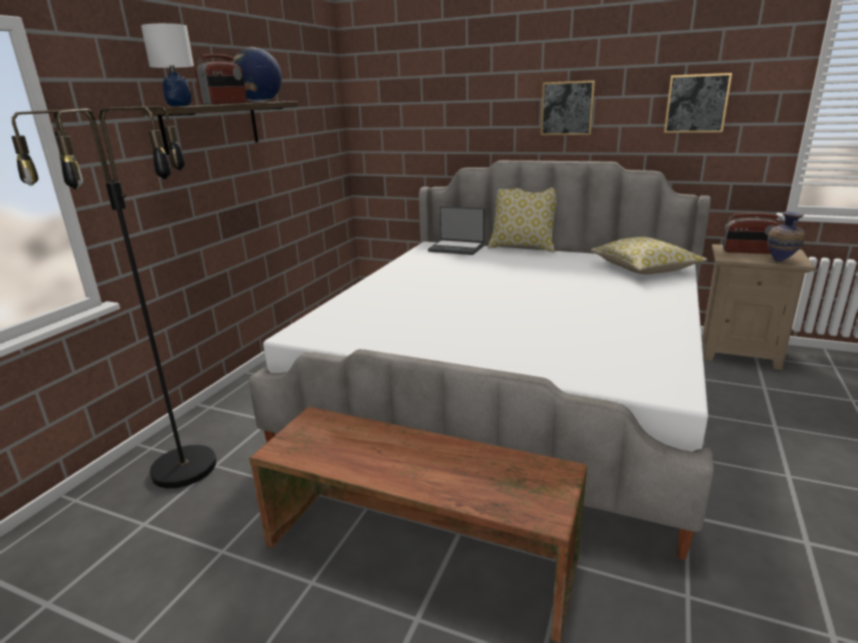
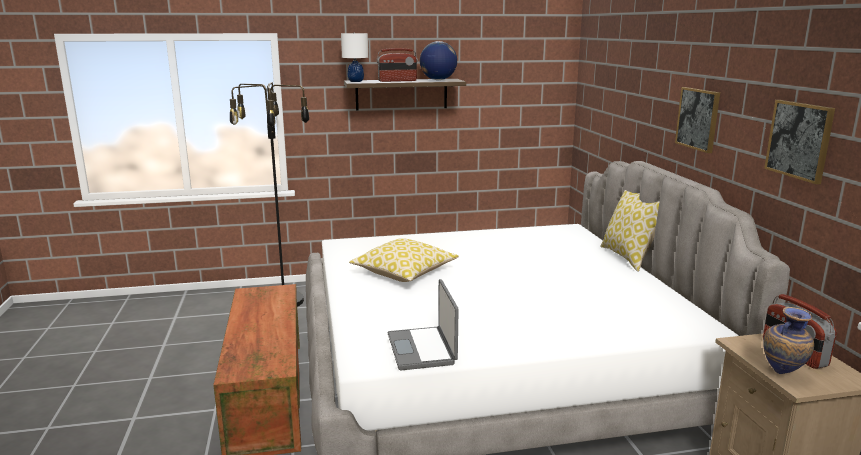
camera: 55 degrees right, 5 degrees down
laptop [428,206,485,255] -> laptop moved to [388,279,459,370]
pillow [591,237,707,274] -> pillow moved to [349,238,459,282]

